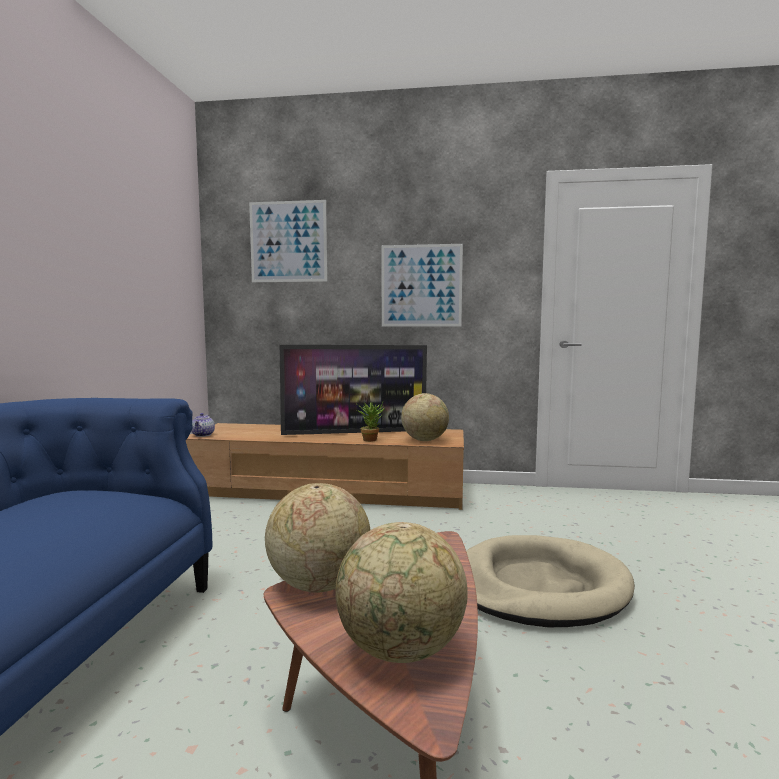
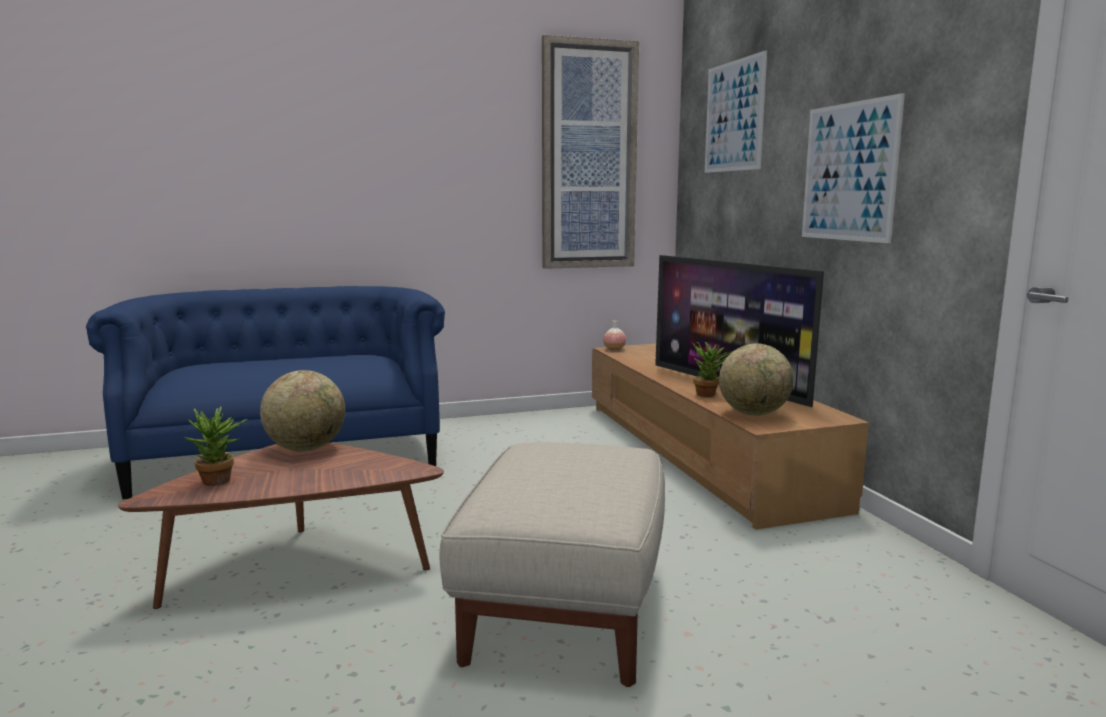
camera: 65 degrees right, 5 degrees up
teapot [191,413,215,437] -> vase [603,320,626,350]
globe [335,522,468,663] -> potted plant [184,406,248,486]
beige dog bed [466,535,635,627] -> beige ottoman [440,442,665,687]
none -> picture [542,35,639,269]

